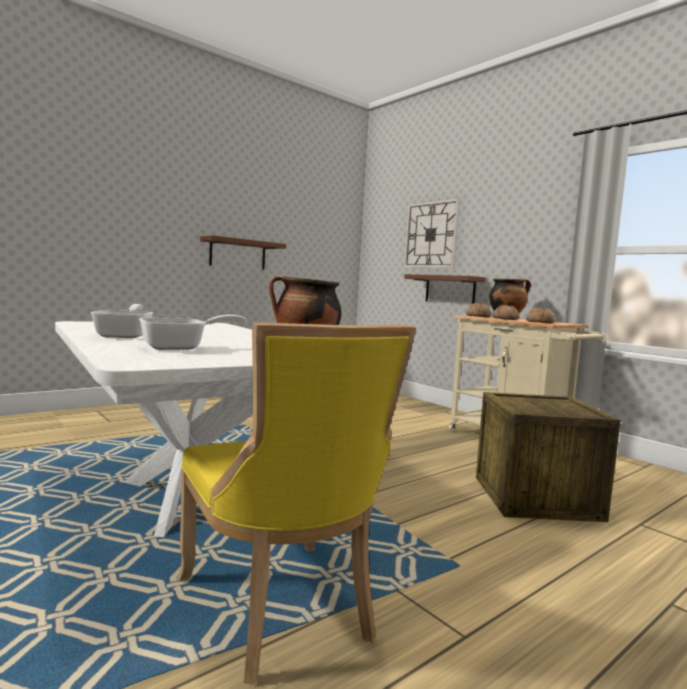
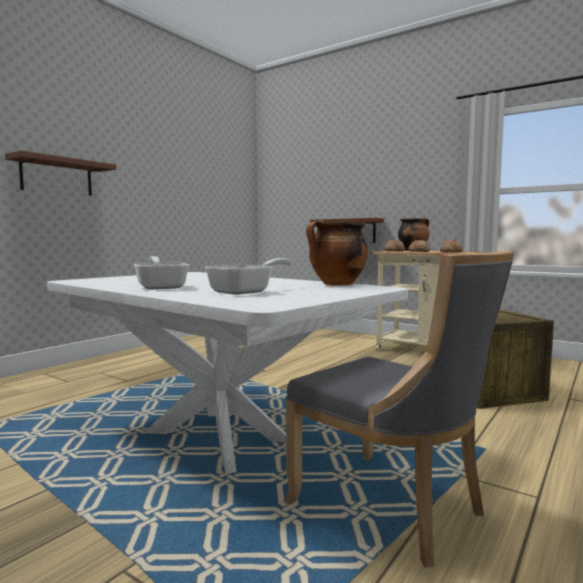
camera: 15 degrees left, 0 degrees up
yellow chair [177,323,416,685] -> grey chair [284,251,515,568]
brown shelf [200,235,286,270] -> brown shelf moved to [5,150,116,196]
wall clock [404,199,460,268] -> none

